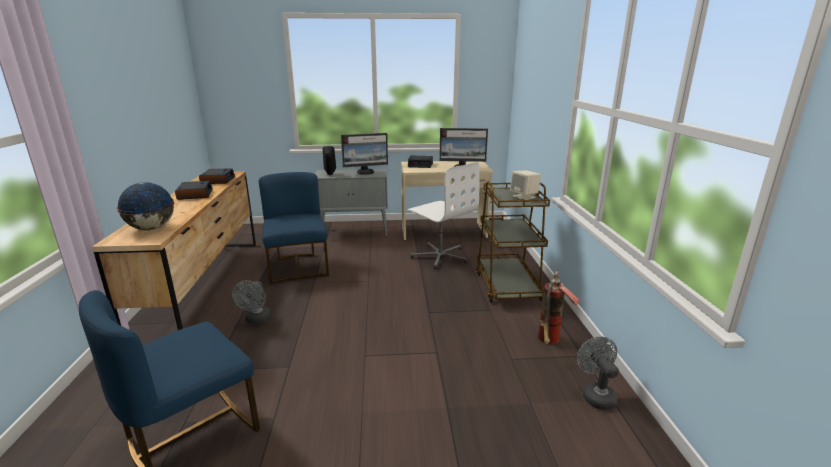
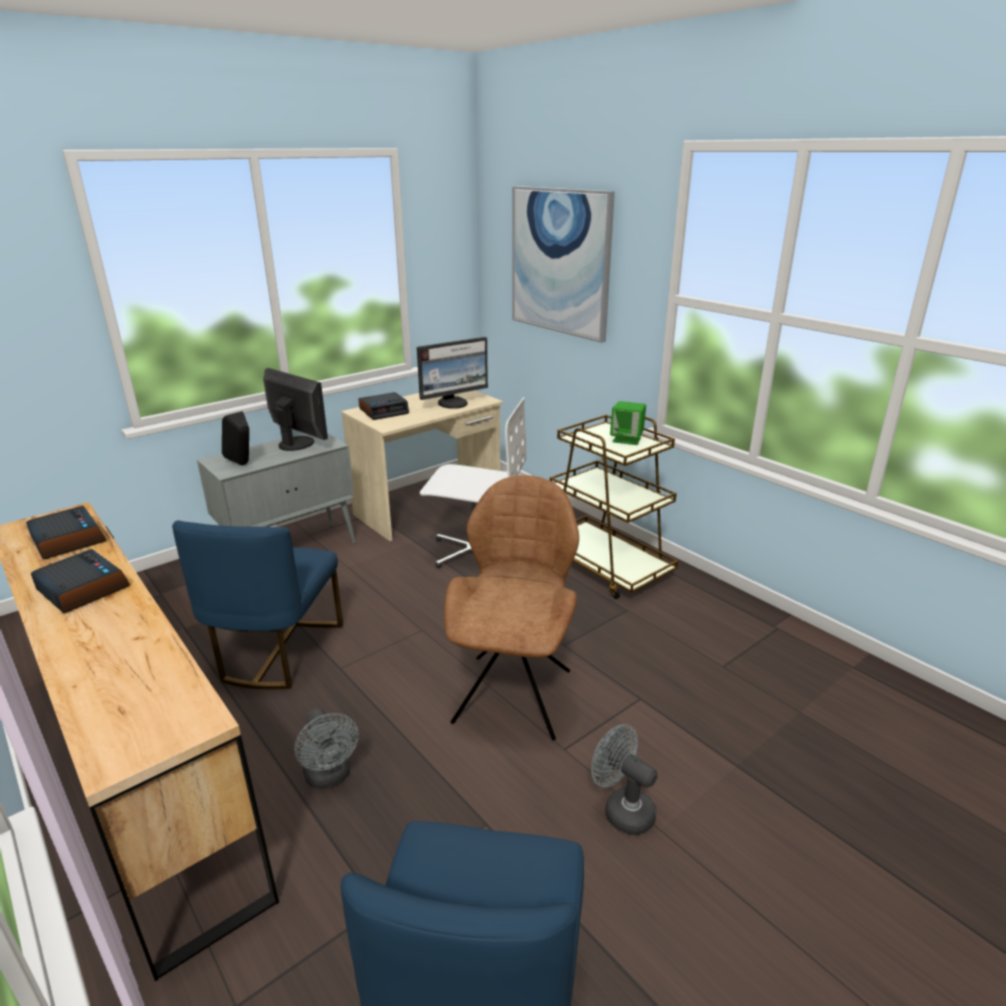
camera: 35 degrees left, 5 degrees up
globe [117,182,174,230] -> none
blue chair [259,172,329,284] -> blue chair turned 120 degrees counterclockwise [172,520,343,690]
monitor [341,133,388,175] -> monitor turned 90 degrees counterclockwise [263,368,328,451]
beige speaker [510,170,541,200] -> green speaker [610,401,646,445]
fire extinguisher [538,271,579,344] -> none
grey fan [577,337,619,410] -> grey fan moved to [591,724,658,835]
none -> brown chair [444,475,579,740]
none -> picture [512,186,615,343]

